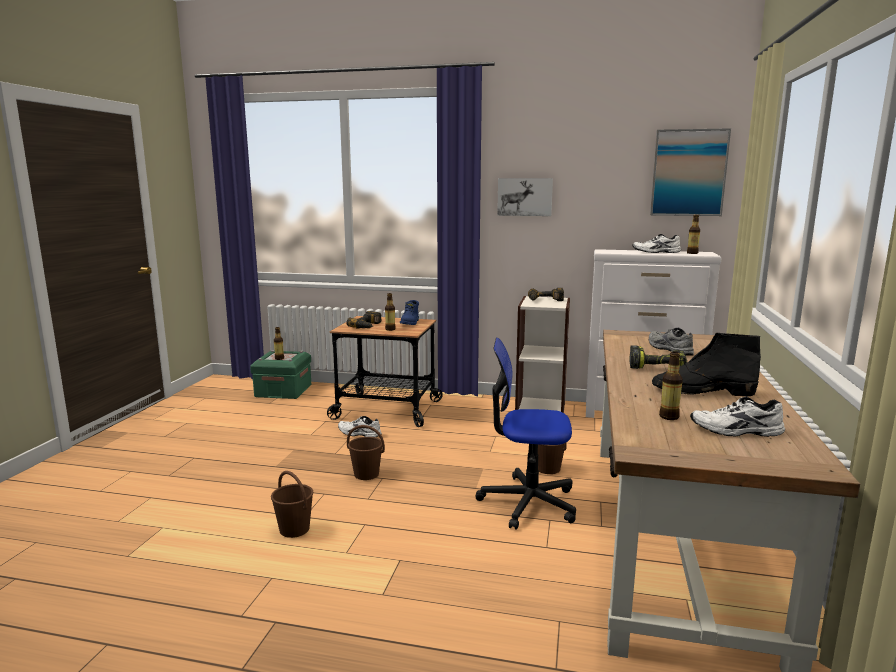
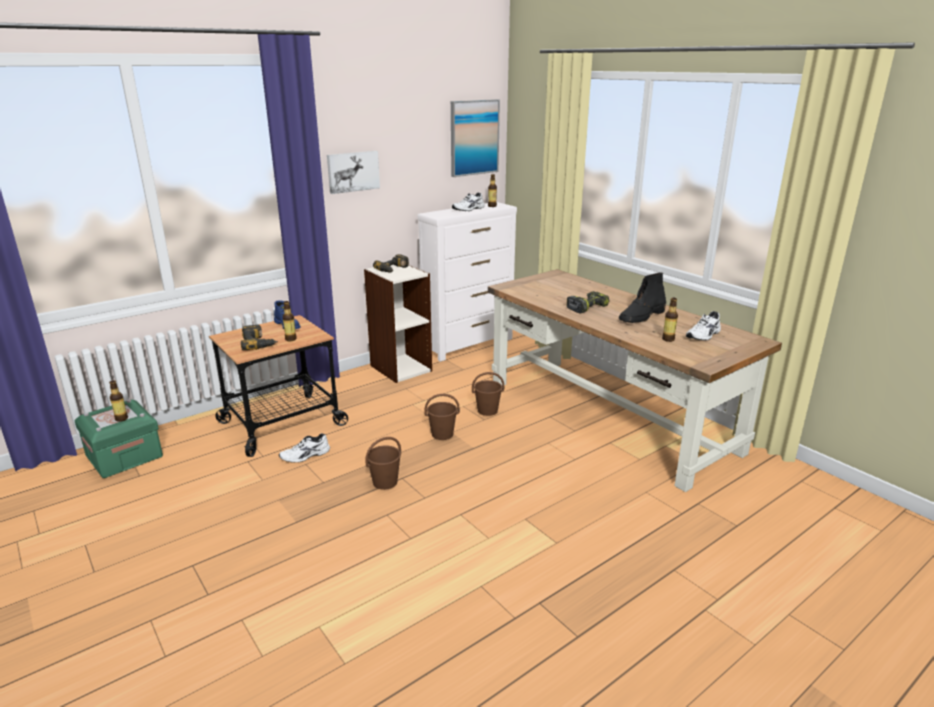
camera: 50 degrees left, 10 degrees up
brown bucket [271,471,313,538] -> brown bucket moved to [424,394,460,440]
office chair [475,338,576,530] -> none
grey shoe [649,328,694,356] -> none

